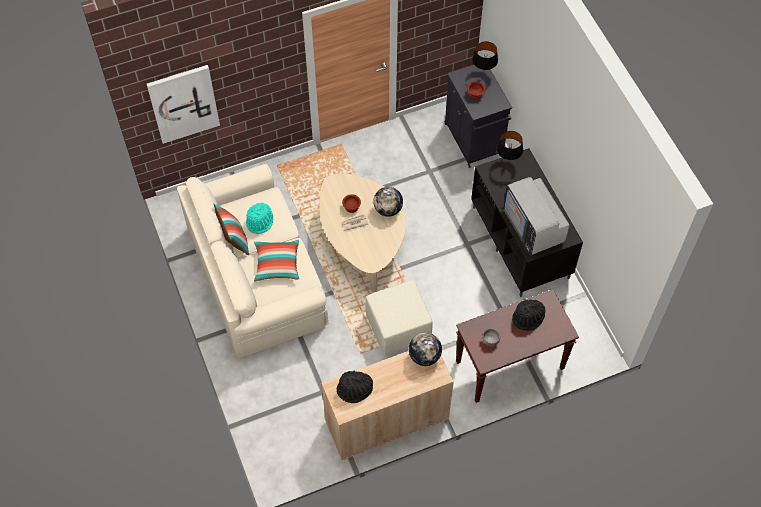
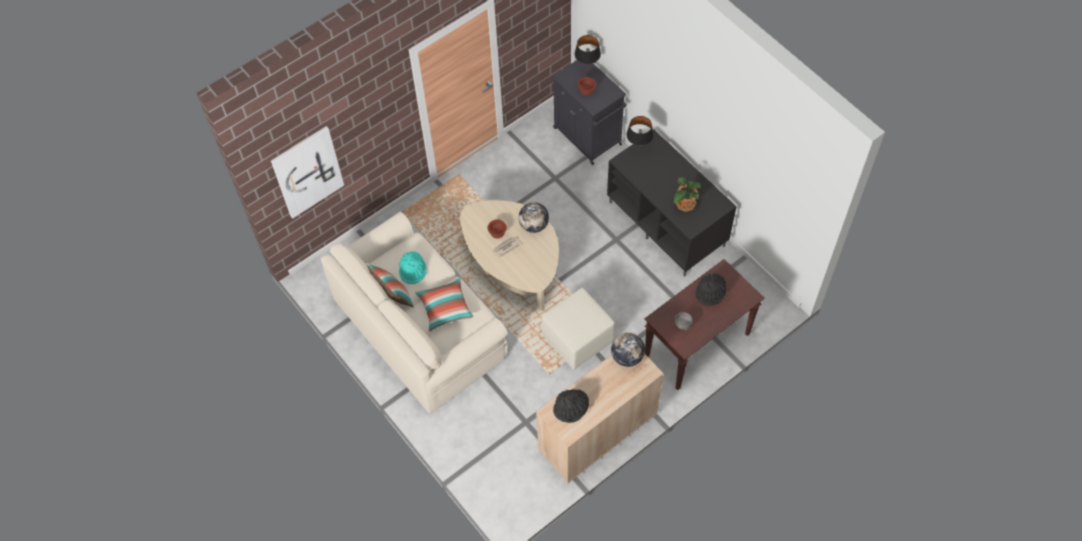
camera: 15 degrees left, 0 degrees up
television [503,177,570,255] -> potted plant [674,177,701,212]

